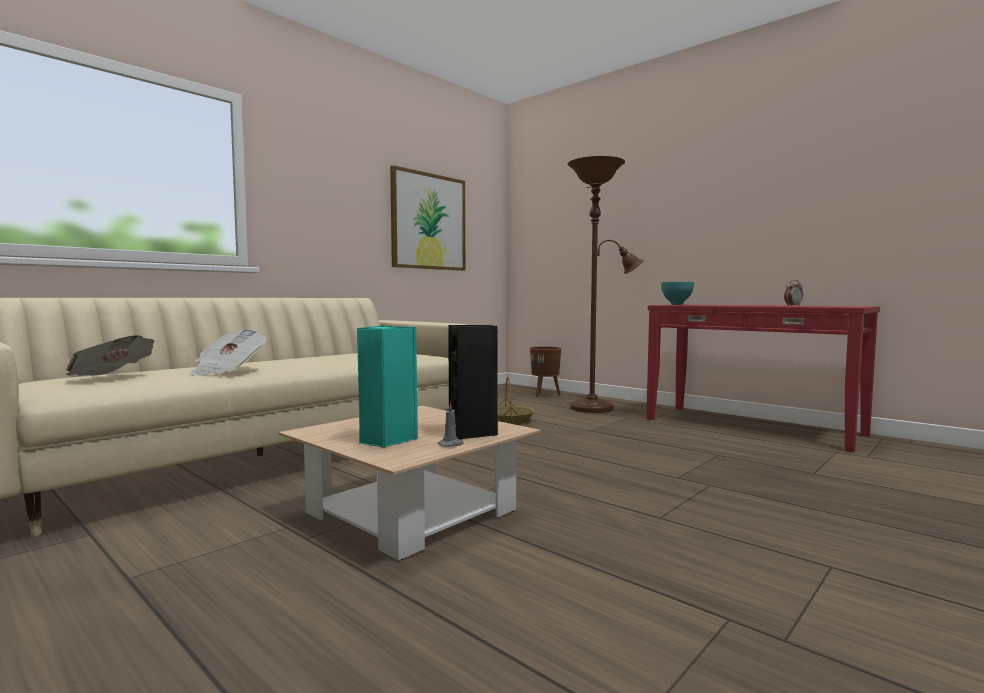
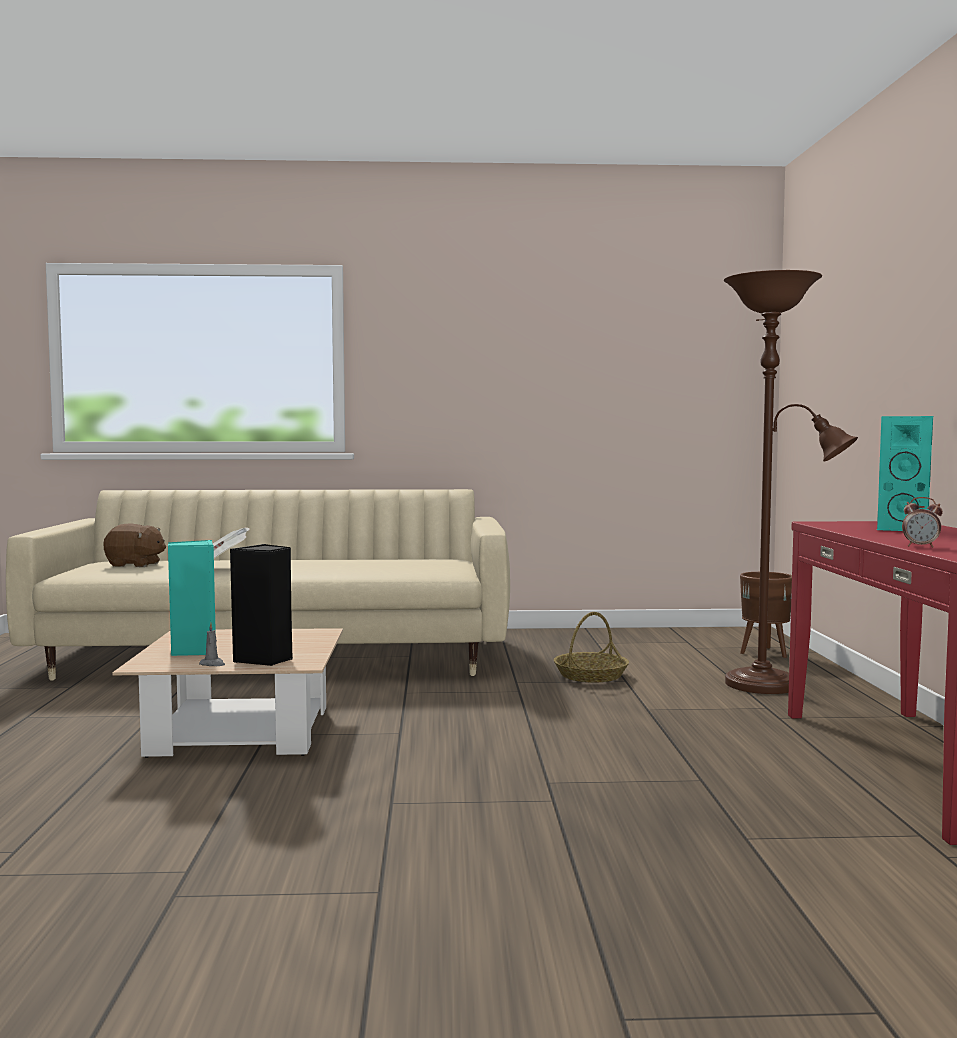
camera: 45 degrees right, 0 degrees up
newspaper [66,335,155,376] -> brown plush toy [103,523,166,567]
picture [390,165,465,271] -> none
turquoise bowl [661,282,694,305] -> none
none -> turquoise speaker [877,416,933,531]

